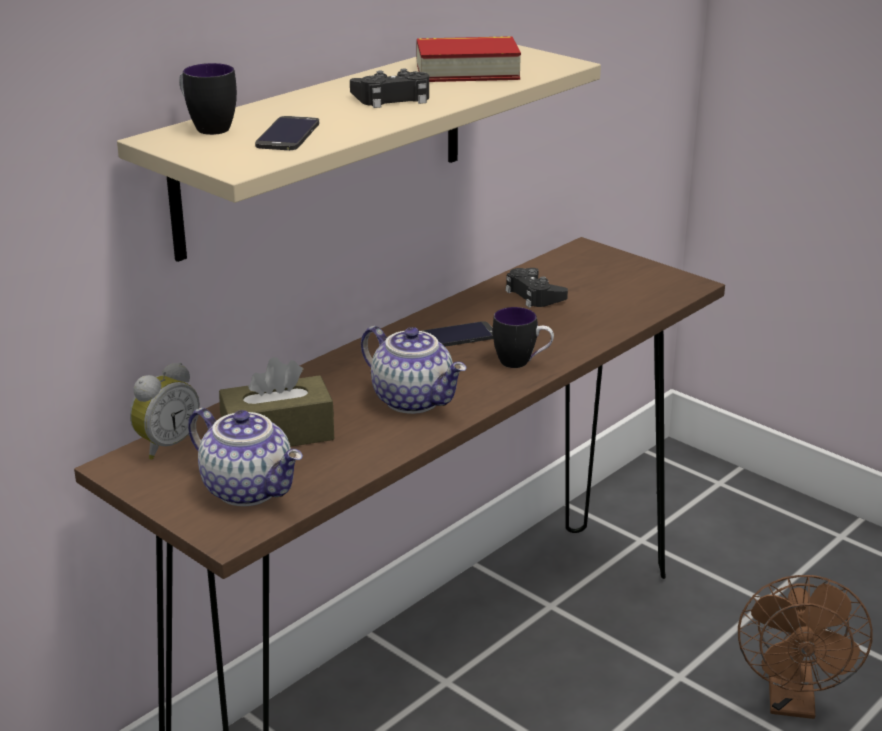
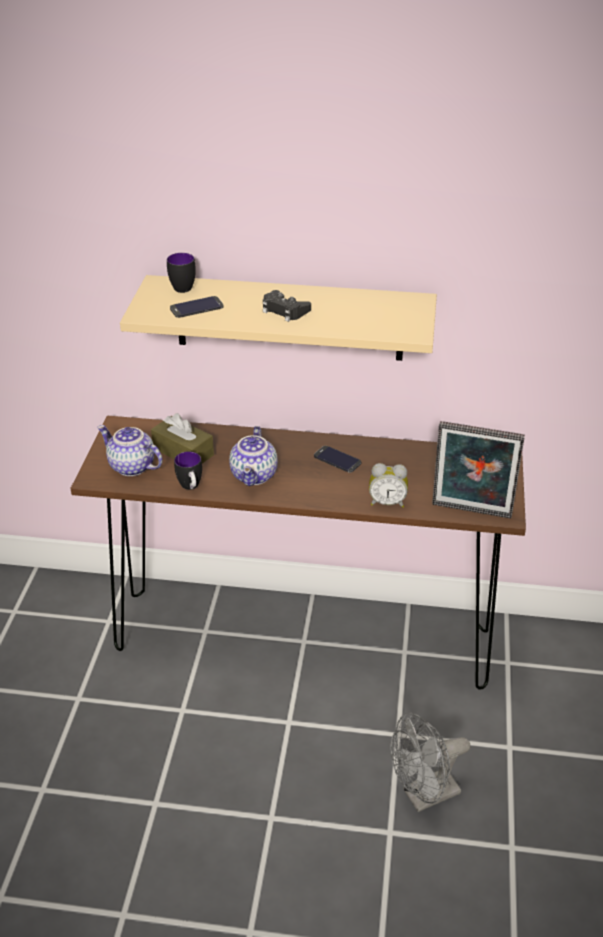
camera: 55 degrees right, 10 degrees up
alarm clock [130,362,200,460] -> alarm clock moved to [369,463,408,508]
teapot [188,408,303,506] -> teapot turned 120 degrees clockwise [97,425,163,476]
book [416,36,521,82] -> none
mug [493,307,554,368] -> mug moved to [174,451,202,490]
black game controller [505,268,568,308] -> none
brown fan [738,575,873,719] -> grey fan [390,712,470,812]
none -> picture frame [432,421,525,519]

